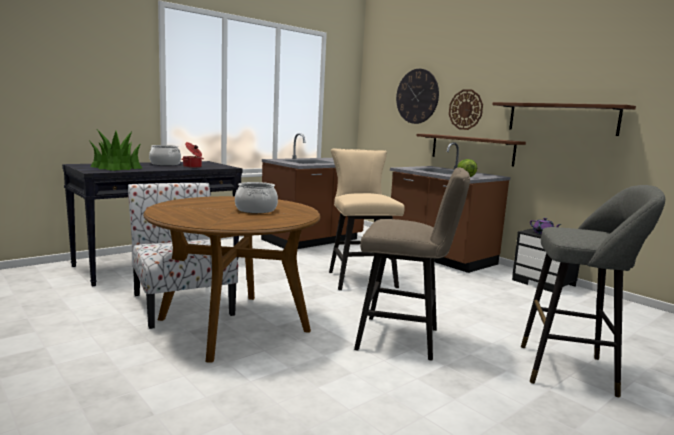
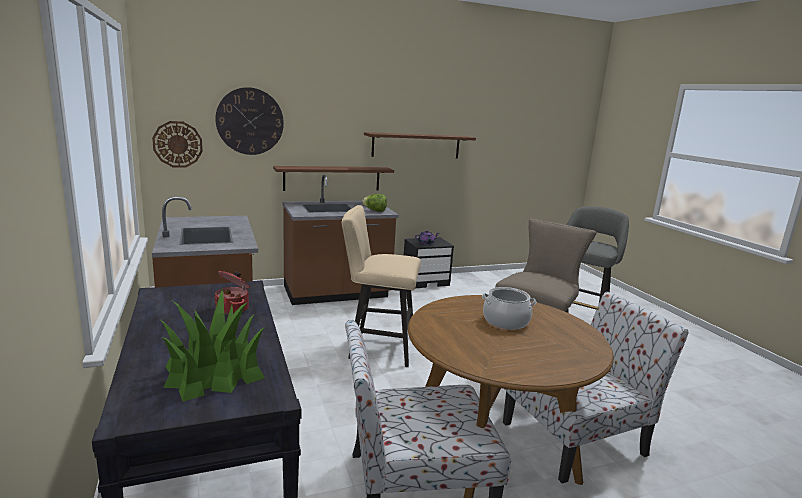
camera: 70 degrees left, 5 degrees up
cooking pot [149,145,181,166] -> none
wall clock [449,89,483,130] -> wall clock moved to [152,121,203,168]
none -> chair [503,292,688,483]

